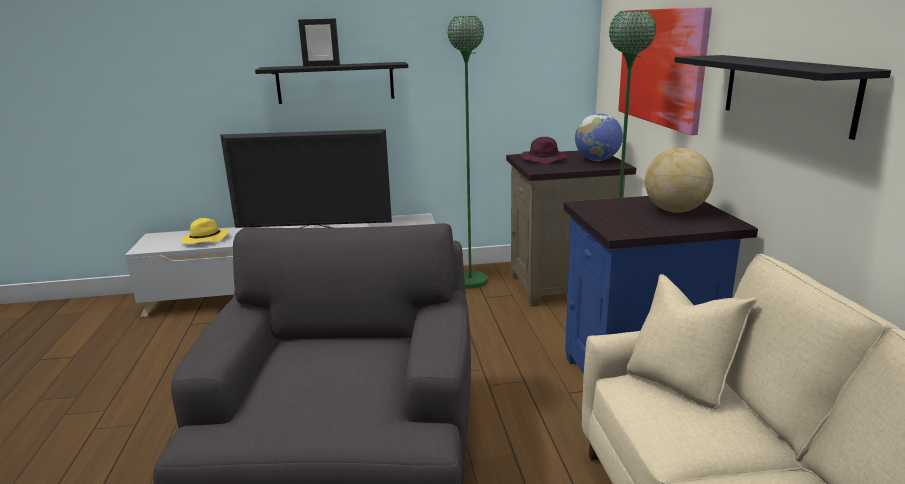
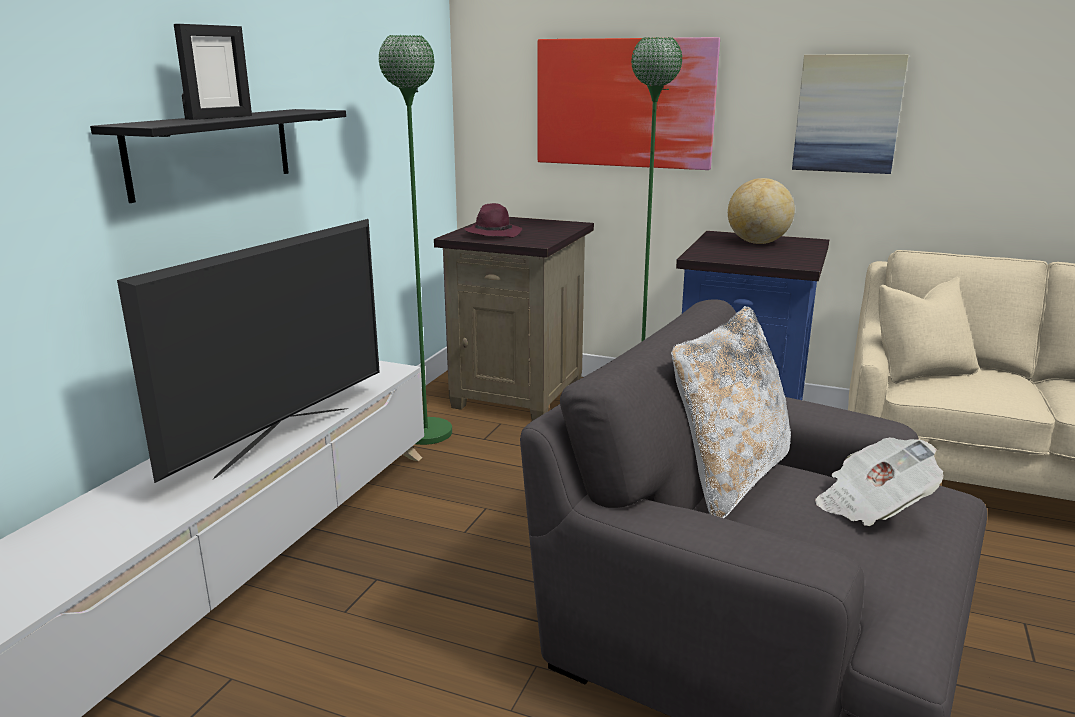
camera: 60 degrees left, 0 degrees up
yellow hat [181,218,229,244] -> none
globe [575,113,623,161] -> none
black shelf [674,55,891,140] -> picture [792,54,909,174]
none -> white pillow [671,306,791,518]
none -> newspaper [815,437,943,526]

